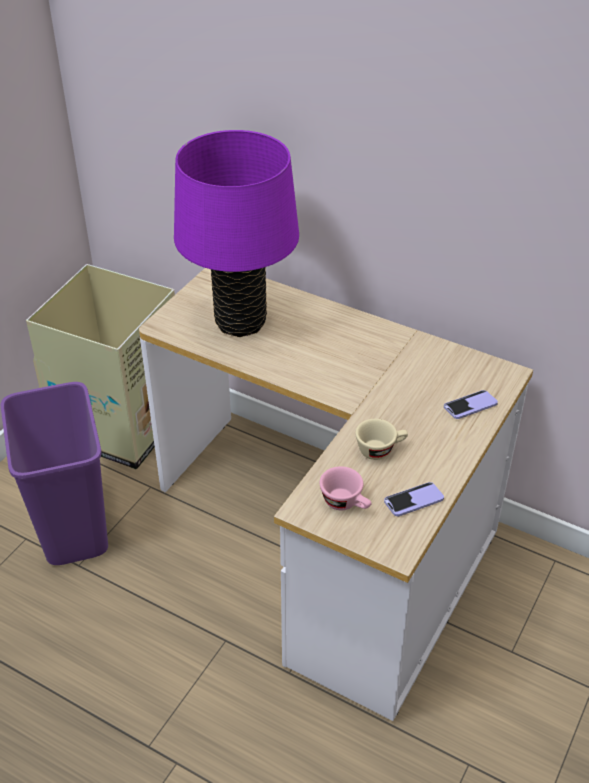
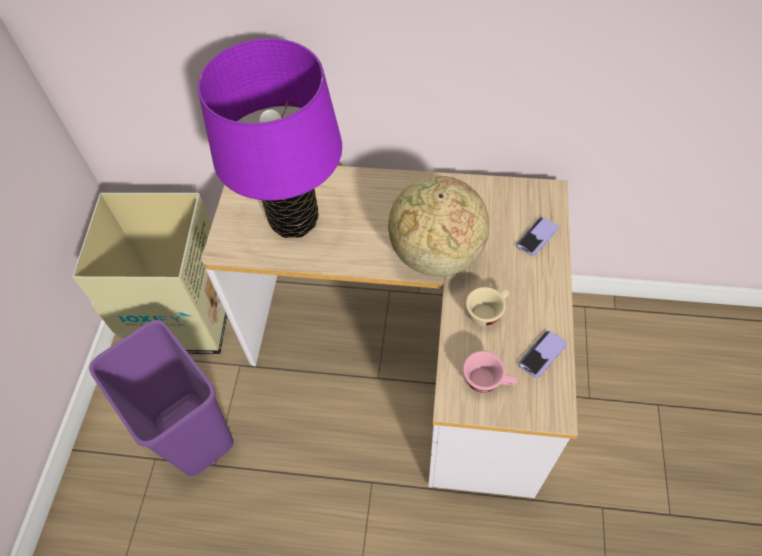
camera: 20 degrees left, 15 degrees up
none -> globe [388,176,489,276]

